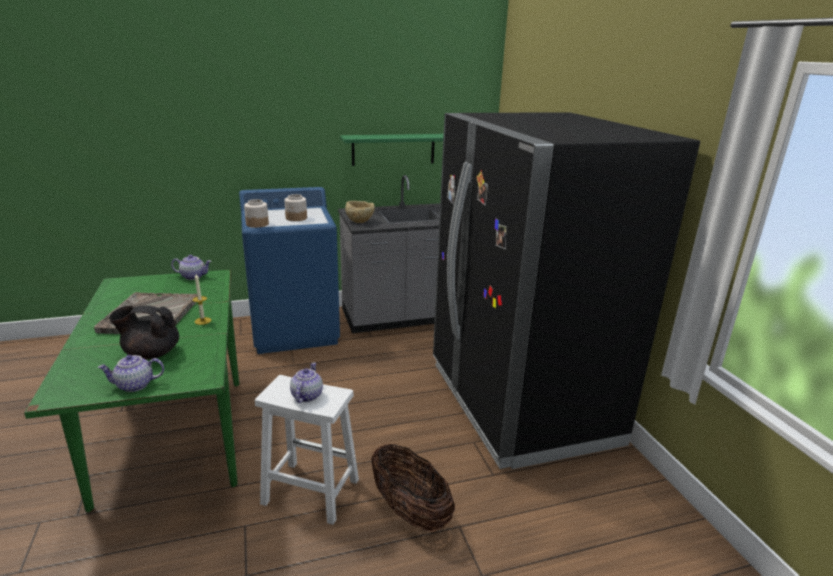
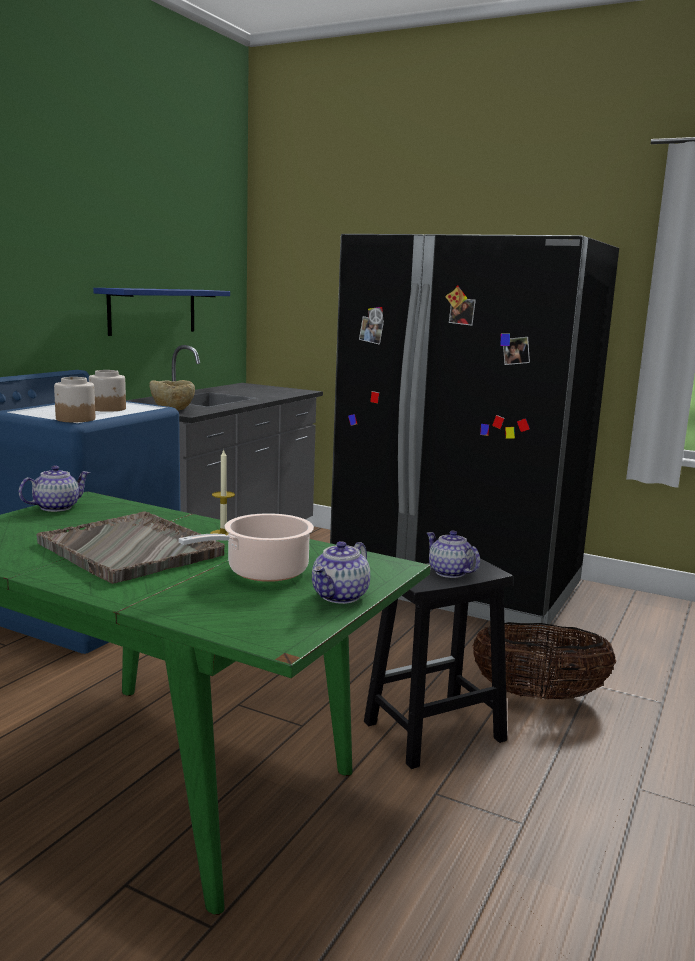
camera: 45 degrees left, 10 degrees down
black teapot [109,305,179,360] -> cooking pot [178,513,314,582]
white stool [255,375,359,525] -> black stool [364,556,513,769]
green shelf [340,134,444,166] -> blue shelf [93,288,230,336]

